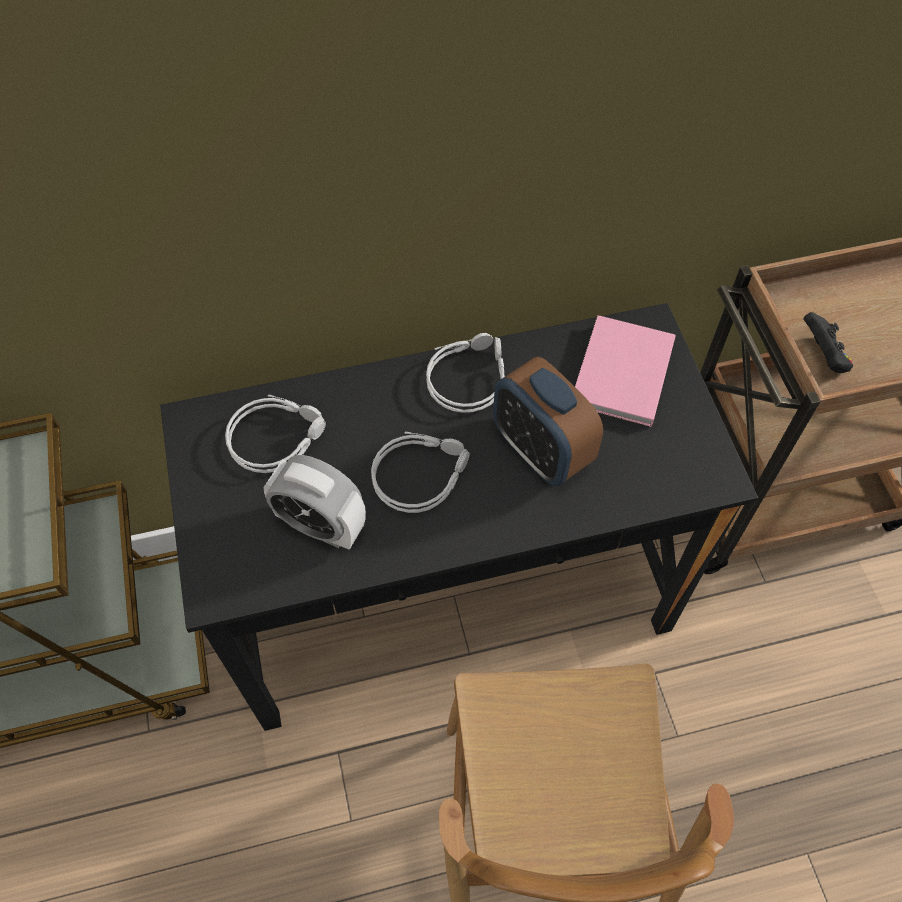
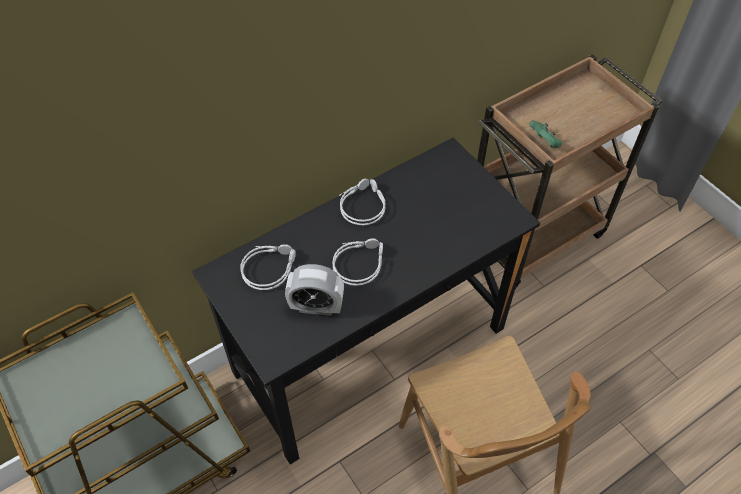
camera: 20 degrees left, 5 degrees down
alarm clock [493,357,603,486] -> none
pink book [575,315,676,427] -> none
black game controller [803,312,853,373] -> green game controller [529,120,562,148]

